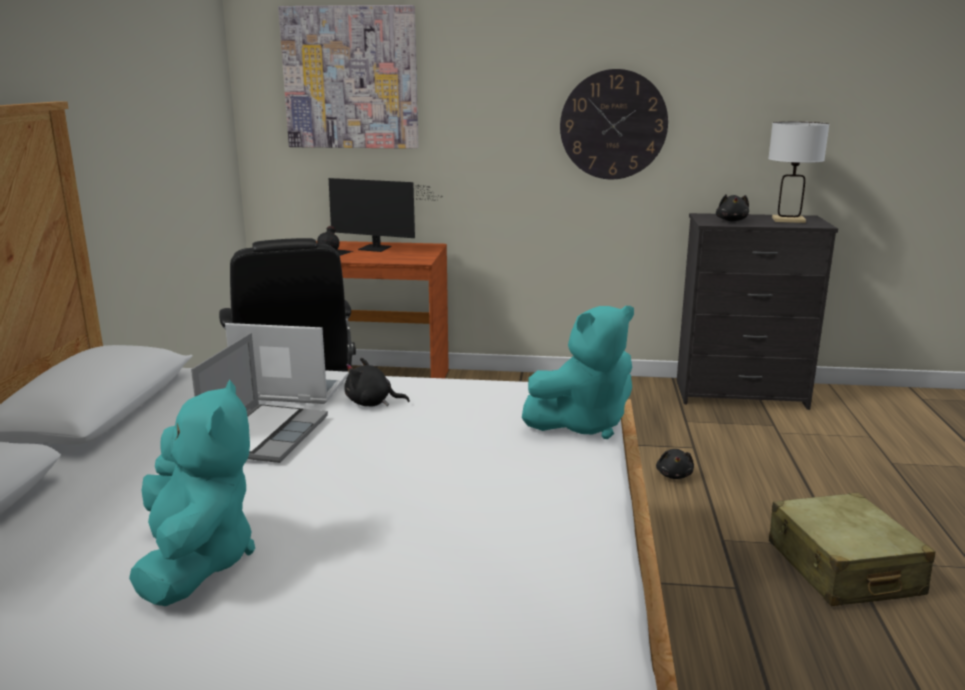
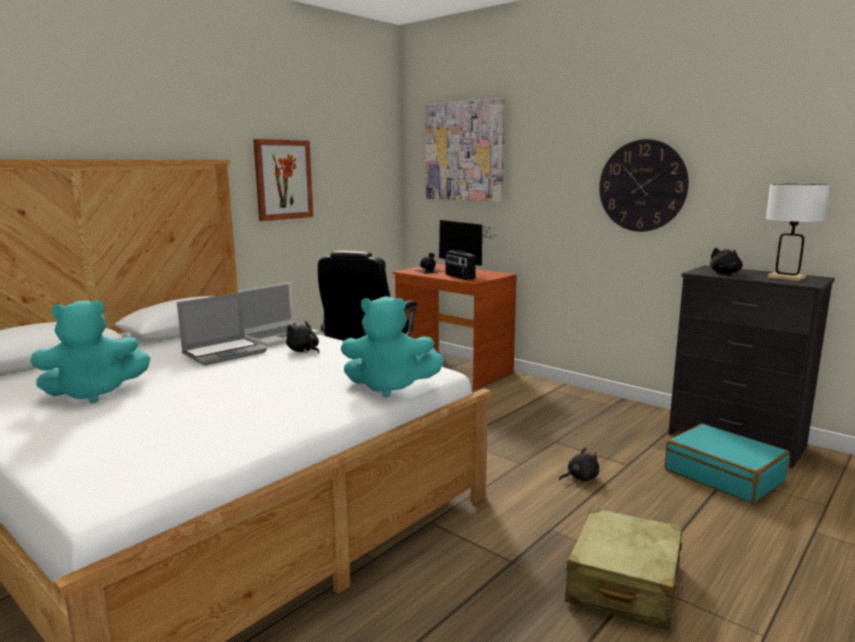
camera: 35 degrees right, 5 degrees down
turquoise plush toy [129,380,255,606] -> turquoise plush toy turned 45 degrees clockwise [30,300,150,403]
laptop [225,323,349,404] -> laptop turned 90 degrees clockwise [238,282,319,347]
black plush toy [656,449,694,479] -> black plush toy turned 150 degrees counterclockwise [559,448,599,481]
none -> picture [253,139,313,221]
none -> radio [445,250,476,280]
none -> turquoise suitcase [665,424,790,503]

